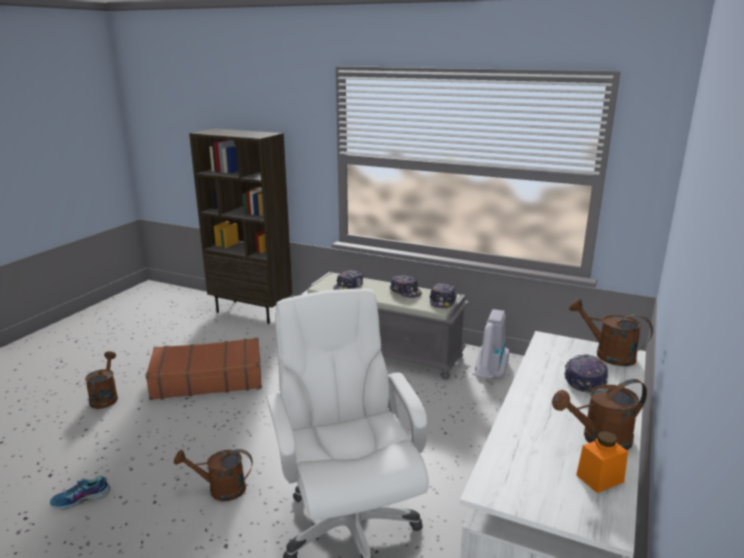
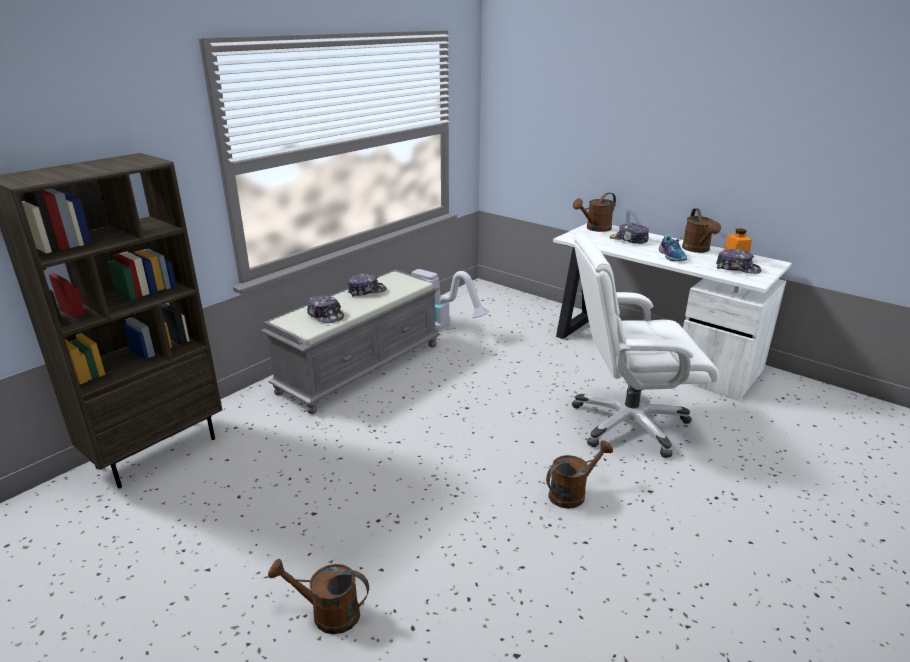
camera: 75 degrees left, 5 degrees up
shoe [50,476,110,510] -> shoe moved to [659,235,687,261]
brown suitcase [145,338,262,400] -> none
brown watering can [174,449,253,501] -> brown watering can turned 135 degrees counterclockwise [546,440,613,509]
cap [429,283,457,308] -> cap moved to [716,249,762,274]

